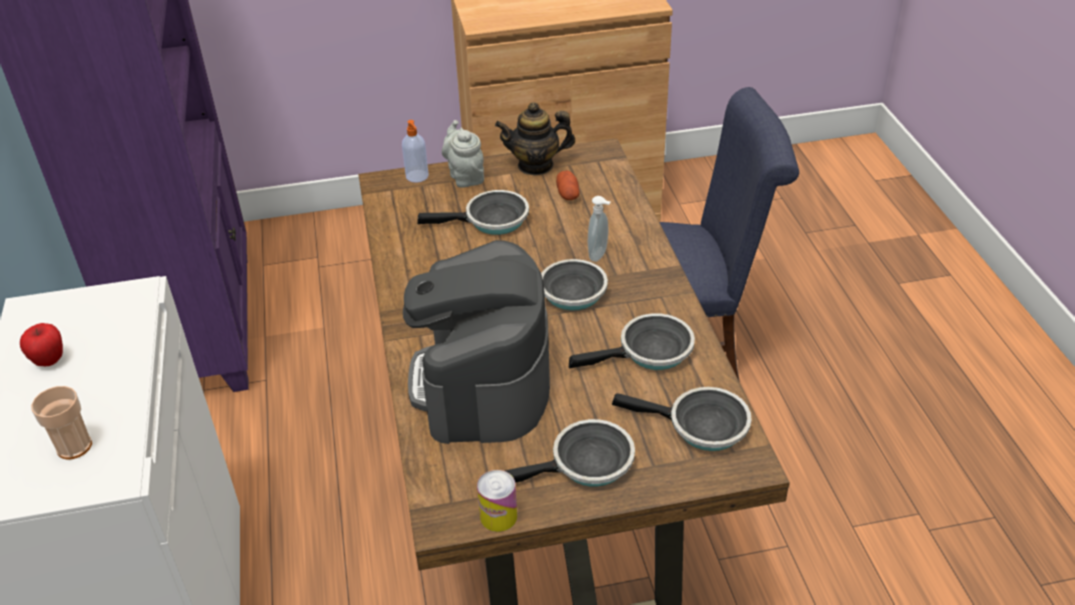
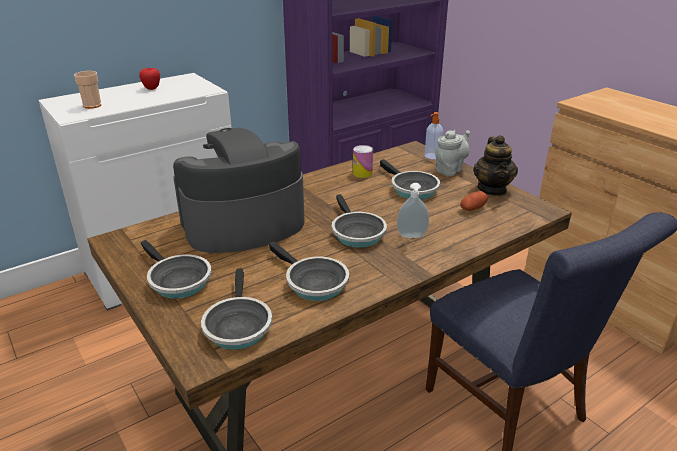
camera: 65 degrees right, 10 degrees down
can [477,470,517,532] -> can moved to [353,145,373,178]
teapot [495,102,575,175] -> teapot turned 150 degrees counterclockwise [473,135,518,196]

